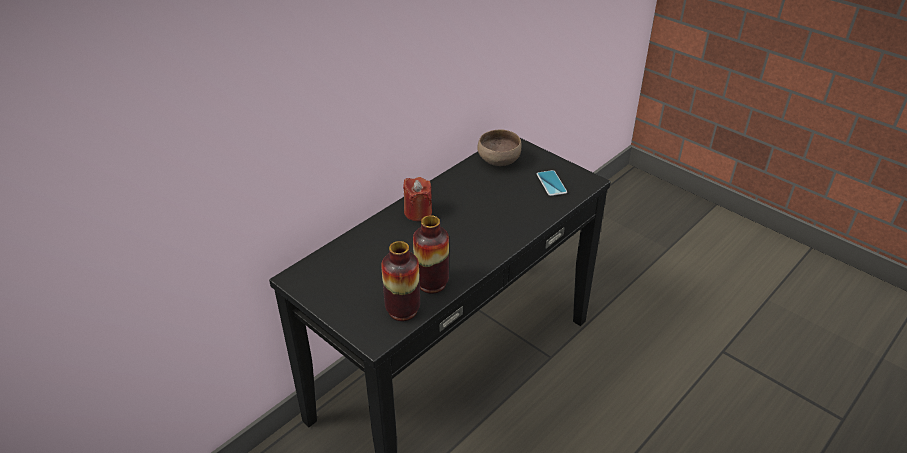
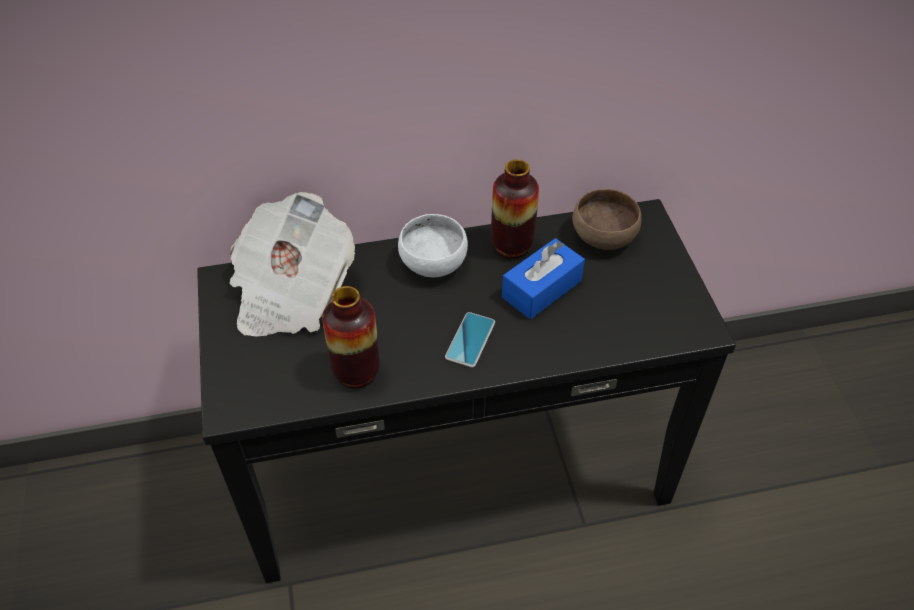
camera: 35 degrees right, 10 degrees up
vase [381,241,420,321] -> vase moved to [491,159,539,258]
red candle [403,177,432,221] -> white bowl [398,214,468,277]
phone [537,170,567,196] -> phone moved to [445,312,495,367]
none -> newspaper [229,192,355,337]
none -> blue tissue box [502,238,585,319]

